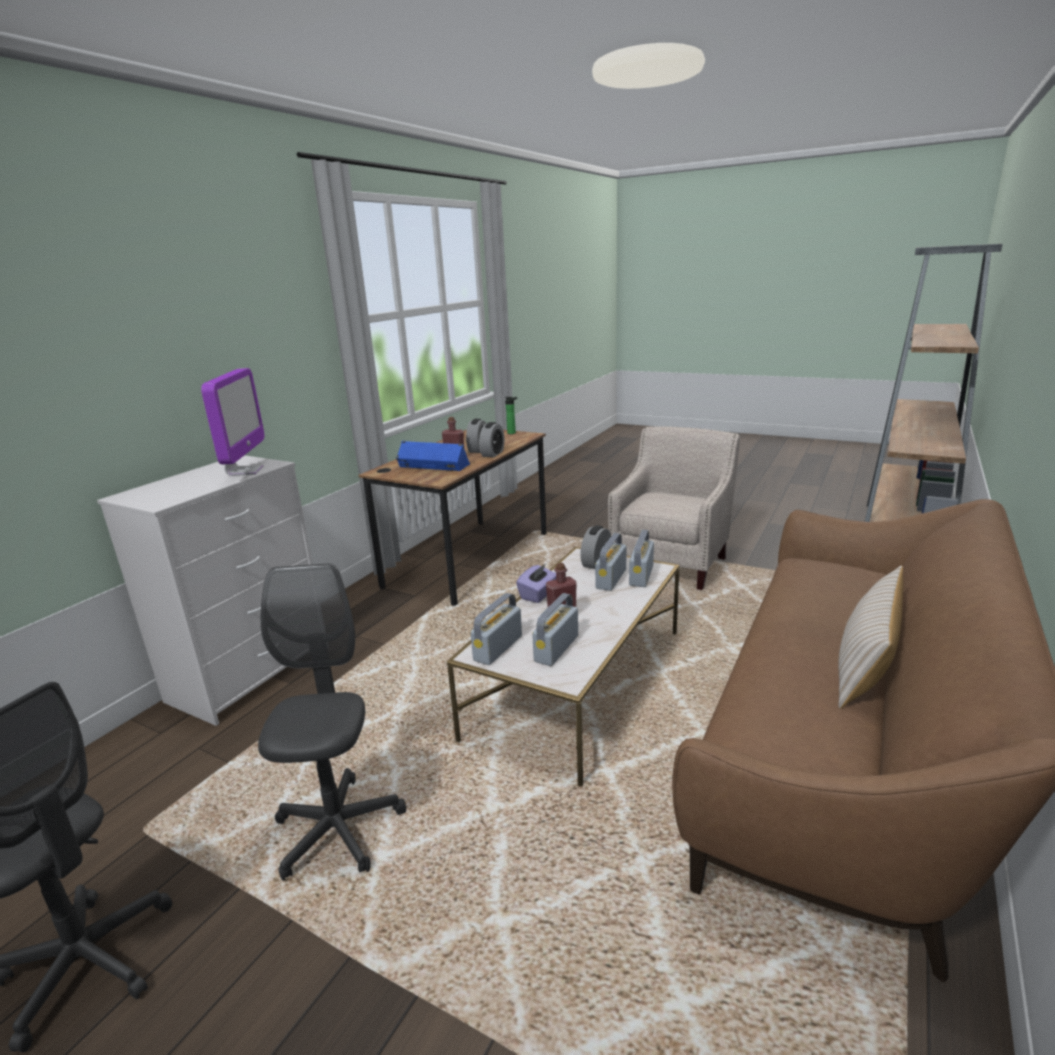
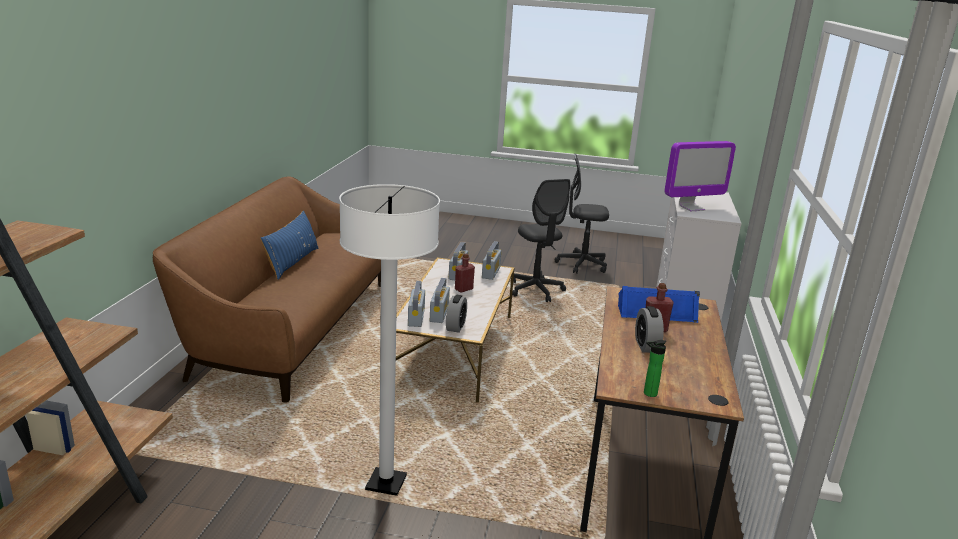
camera: 160 degrees right, 0 degrees up
monitor [201,368,264,476] -> monitor turned 90 degrees counterclockwise [664,141,736,211]
alarm clock [479,422,504,458] -> none
purple tissue box [516,564,556,603] -> none
beige armchair [608,426,740,590] -> white floor lamp [339,184,440,496]
beige pillow [838,565,903,709] -> blue pillow [260,211,318,280]

